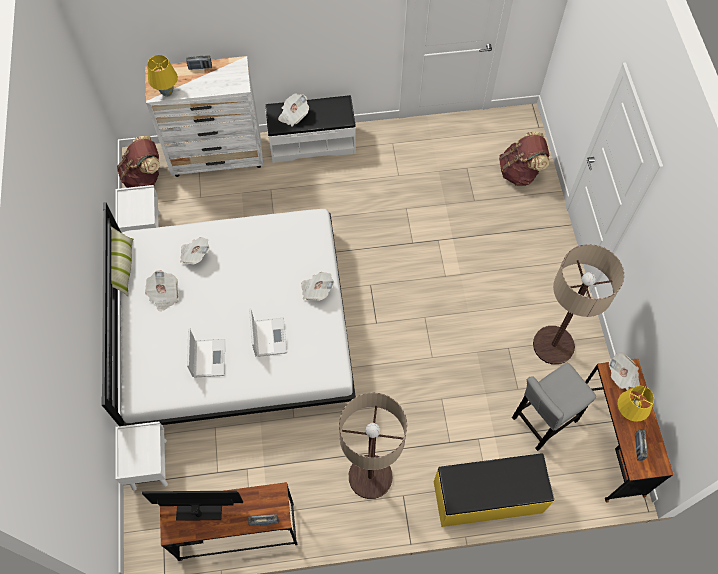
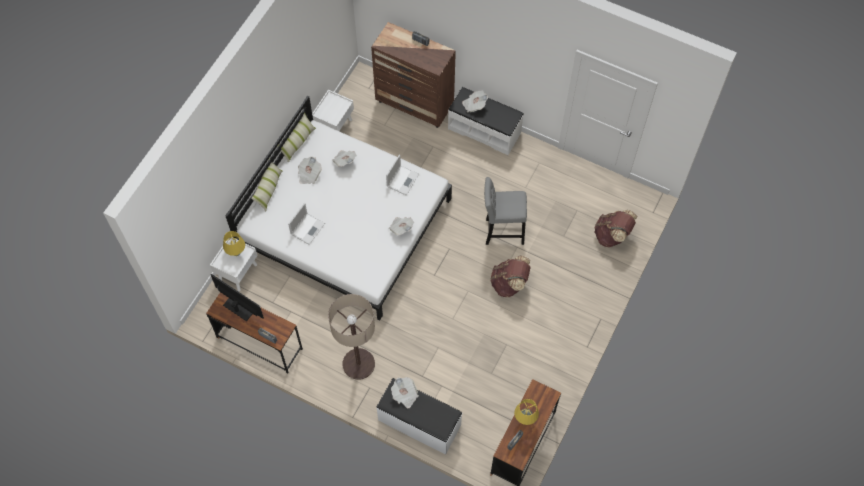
camera: 35 degrees right, 0 degrees up
brown backpack [117,136,160,188] -> brown backpack moved to [490,256,531,297]
white dresser [145,56,263,177] -> brown dresser [371,22,456,128]
yellow table lamp [147,55,178,97] -> yellow table lamp moved to [223,231,245,256]
laptop [249,308,287,357] -> laptop moved to [386,154,419,195]
yellow bench [434,453,554,527] -> white bench [376,378,462,455]
grey stool [512,363,596,451] -> grey stool moved to [484,177,527,245]
floor lamp [533,244,624,365] -> none
newspaper [609,352,640,390] -> newspaper moved to [391,377,419,408]
none -> pillow [251,158,282,211]

